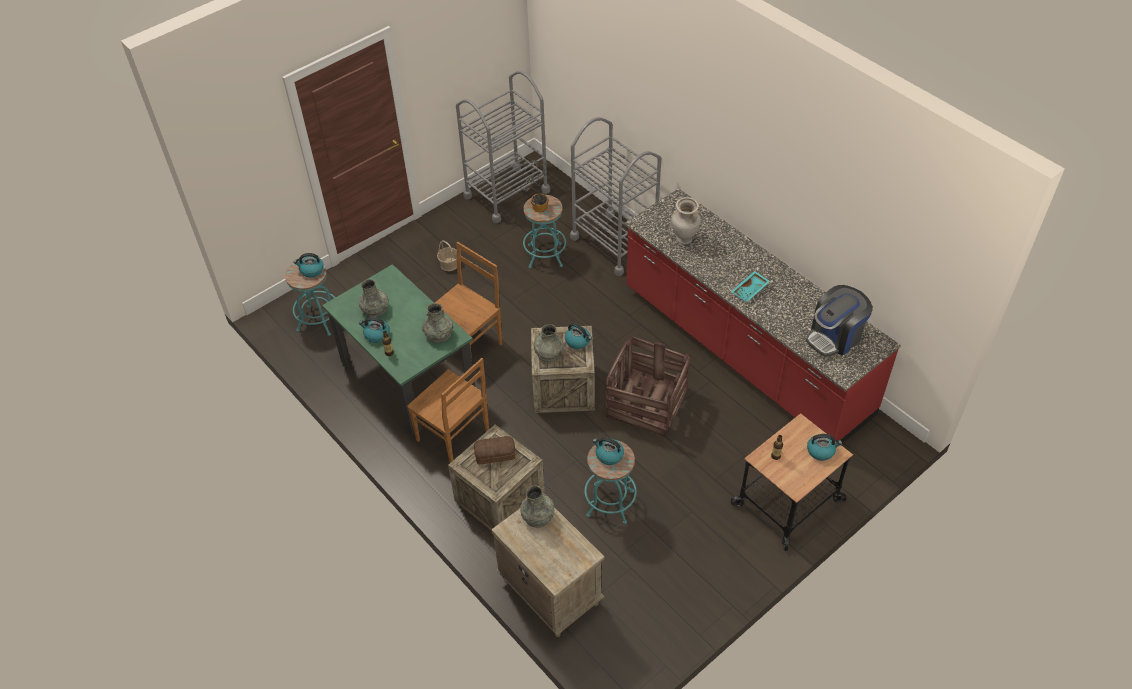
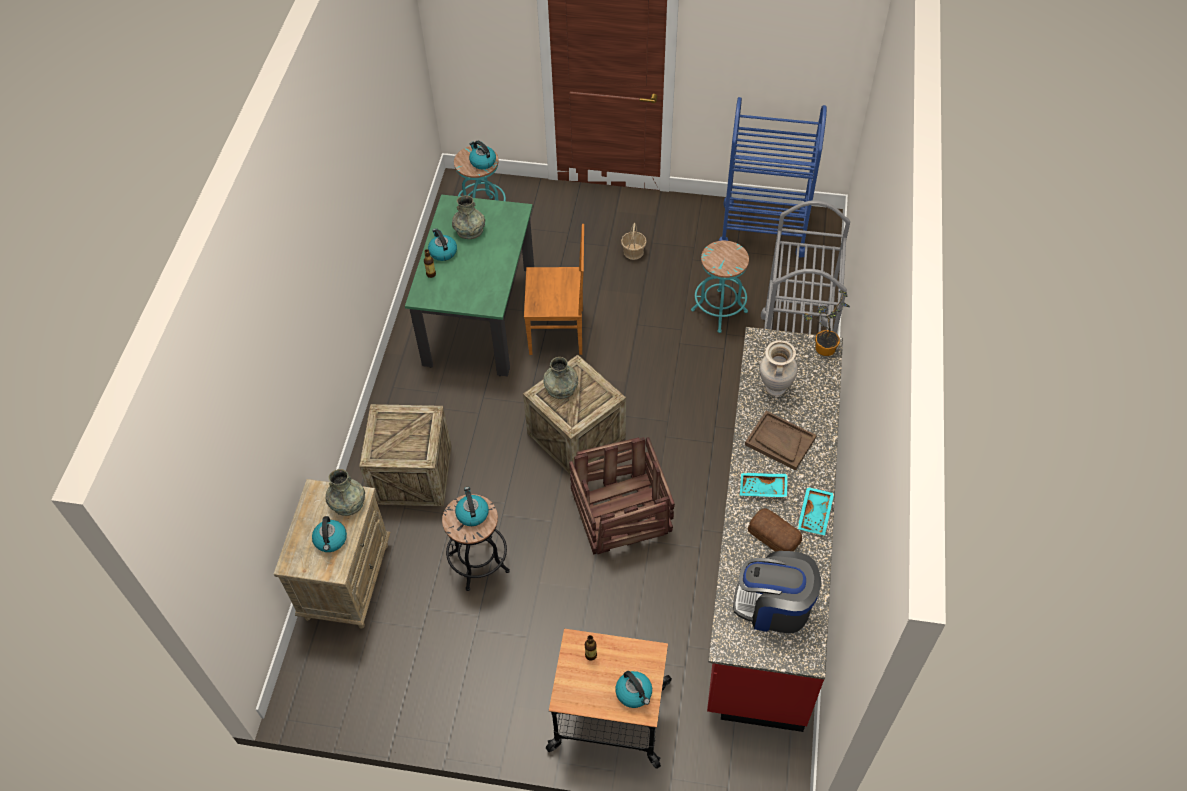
camera: 50 degrees right, 5 degrees up
brown chair [407,358,489,463] -> none
grey vase [422,303,453,343] -> none
grey cart [456,71,550,223] -> blue cart [719,97,827,258]
bread [474,436,515,465] -> bread moved to [748,508,802,551]
potted plant [522,160,549,212] -> potted plant moved to [804,290,850,356]
kettle [565,323,592,349] -> kettle moved to [312,516,347,552]
turquoise stool [584,440,637,524] -> black stool [442,494,510,591]
none -> brown tray [745,411,817,471]
none -> turquoise tray [797,487,834,535]

